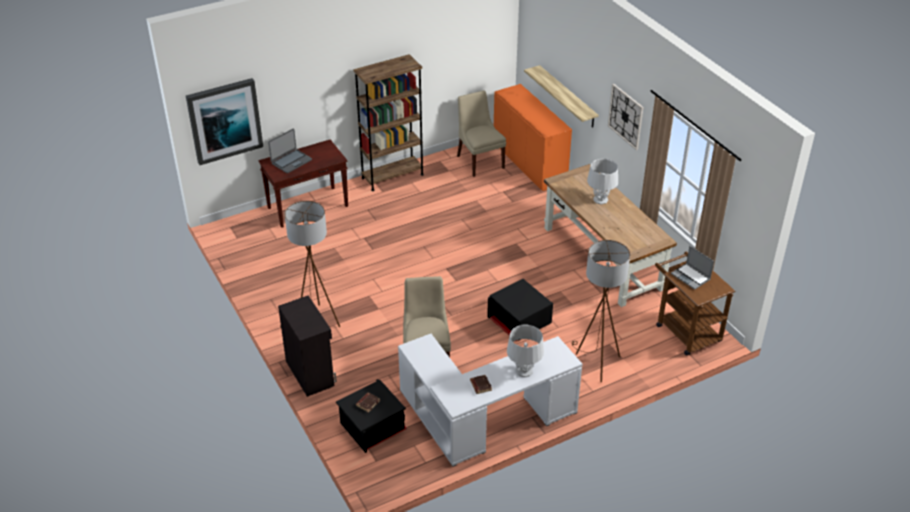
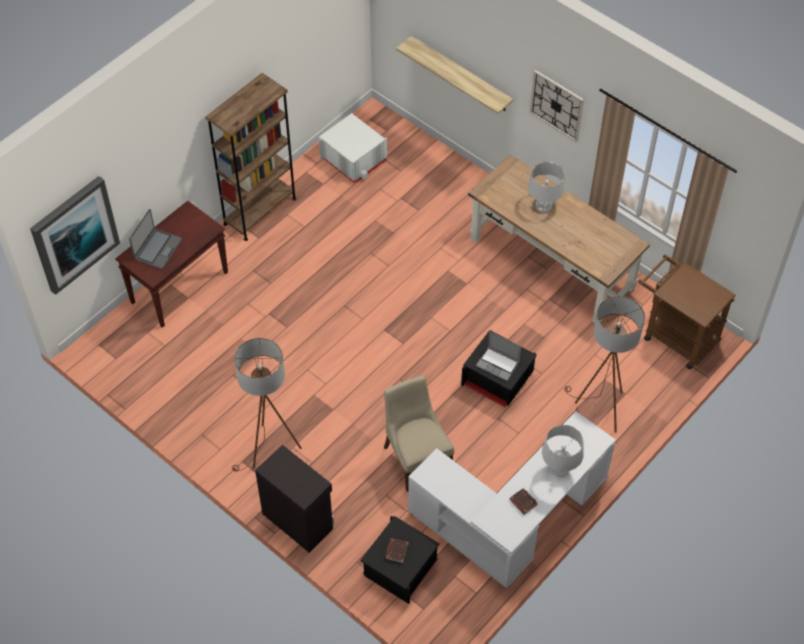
camera: 20 degrees left, 15 degrees up
beige chair [457,90,506,177] -> white storage box [319,113,387,183]
orange cabinet [494,84,572,191] -> none
laptop [671,246,714,290] -> laptop moved to [476,332,521,381]

